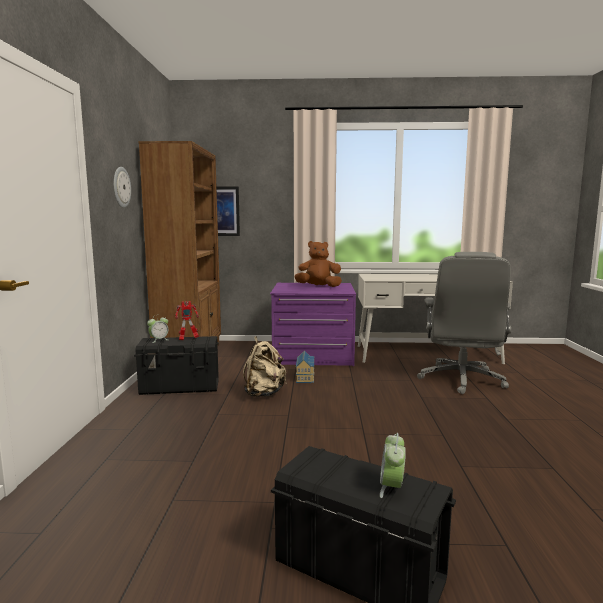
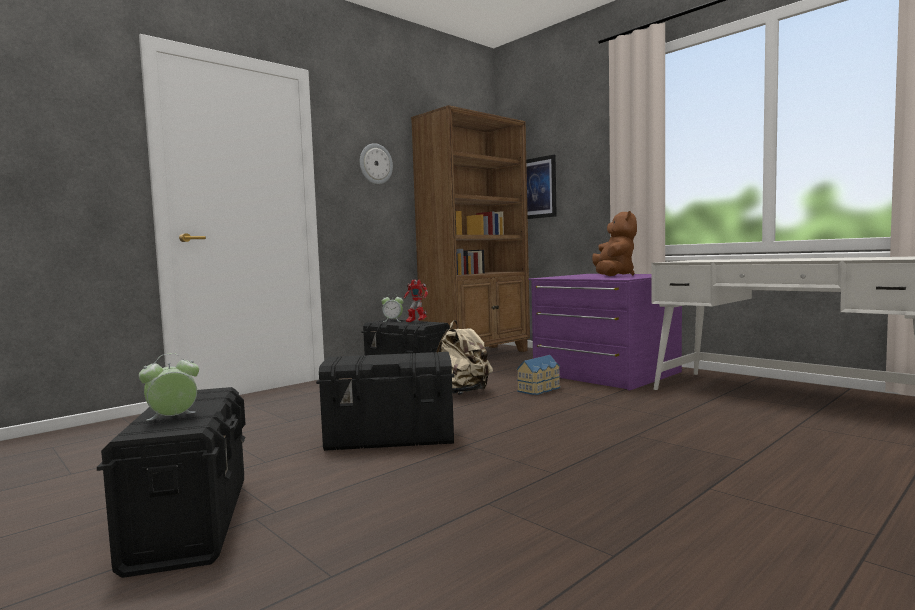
camera: 45 degrees right, 5 degrees down
brown plush toy [294,241,342,287] -> brown plush toy turned 60 degrees clockwise [592,211,637,276]
grey office chair [417,252,511,394] -> none
none -> black storage box [316,352,454,451]

